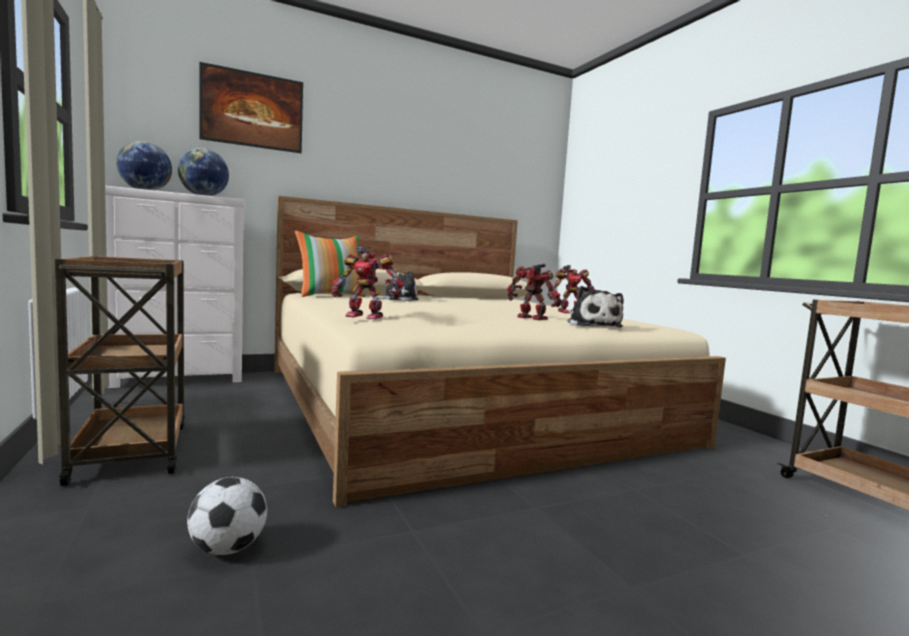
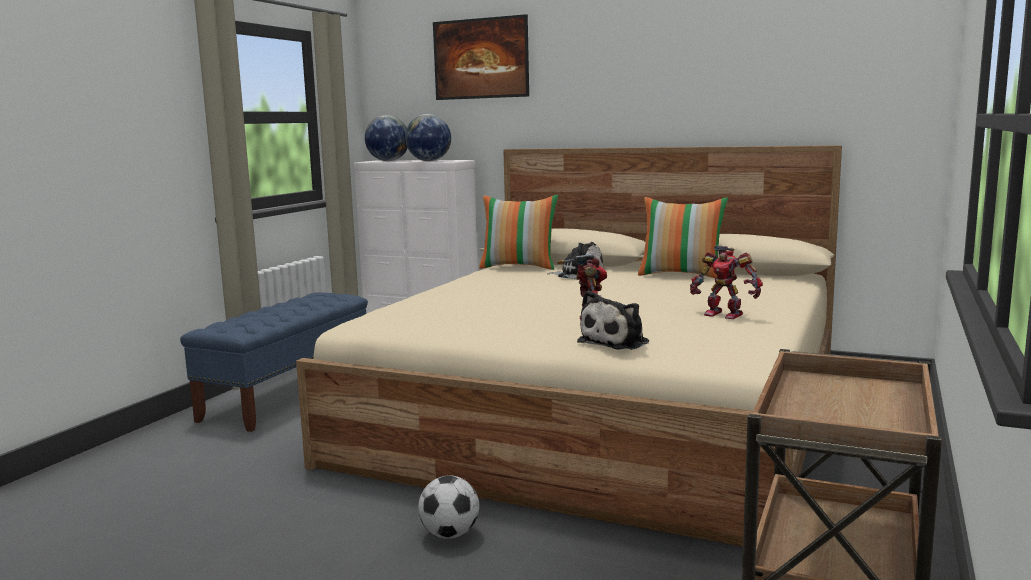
camera: 50 degrees right, 5 degrees up
brown cart [55,256,185,486] -> blue bench [180,292,368,432]
football [187,477,267,555] -> football moved to [418,475,479,539]
toy robot [332,247,403,319] -> none
none -> pillow [638,197,728,278]

